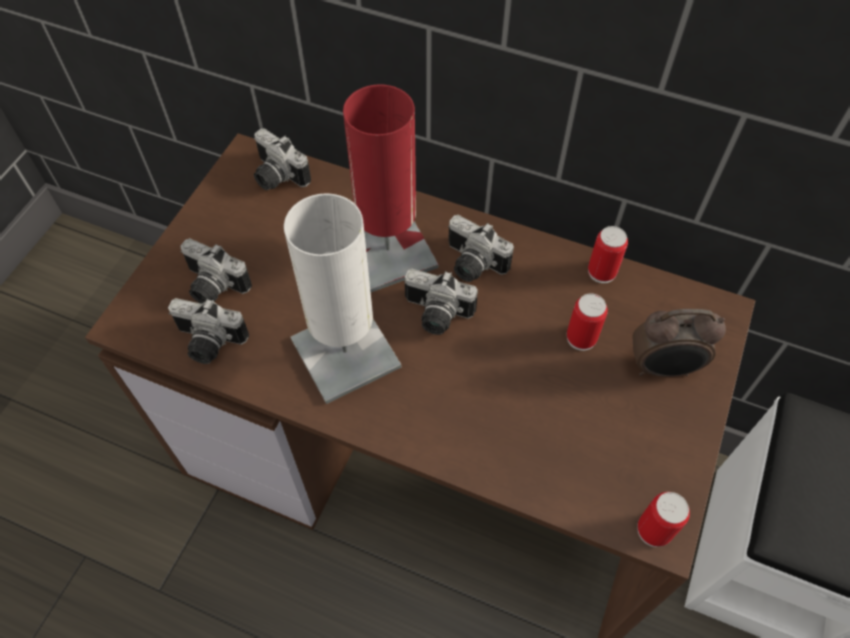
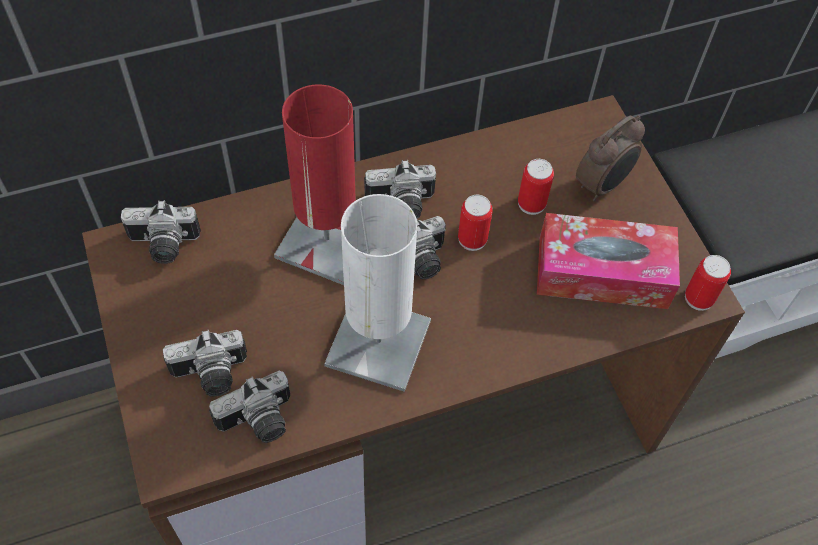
camera: 45 degrees left, 0 degrees up
can [588,226,628,283] -> can moved to [458,195,493,251]
none -> tissue box [537,213,680,309]

